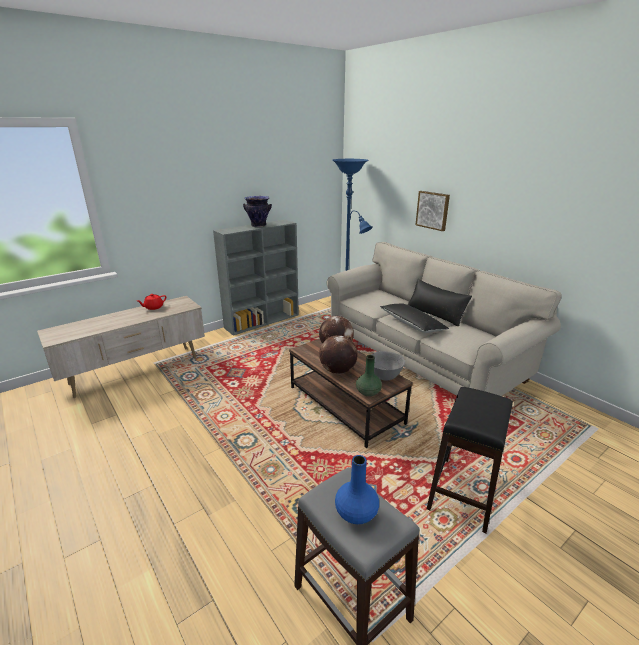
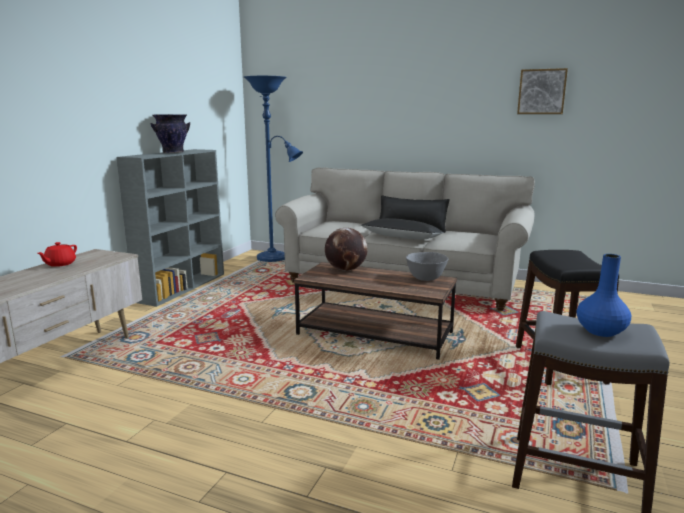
camera: 30 degrees left, 10 degrees down
globe [319,335,358,374] -> none
green vase [356,355,382,397] -> none
picture [416,191,450,231] -> picture moved to [517,68,568,114]

